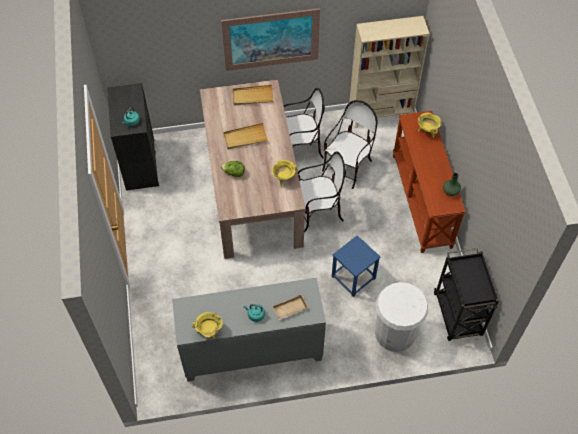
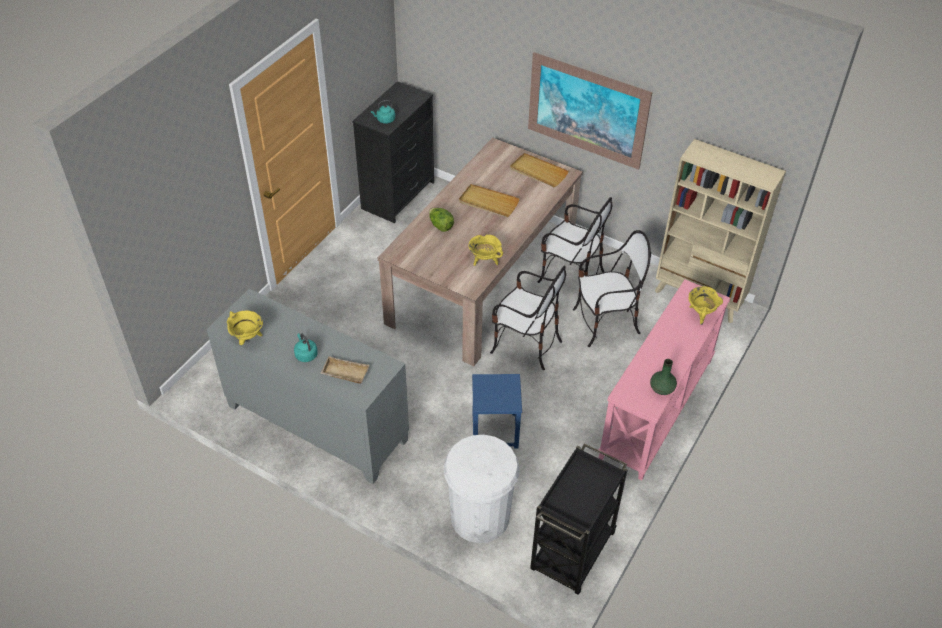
camera: 40 degrees right, 10 degrees down
brown console table [393,111,466,253] -> pink console table [599,279,730,480]

